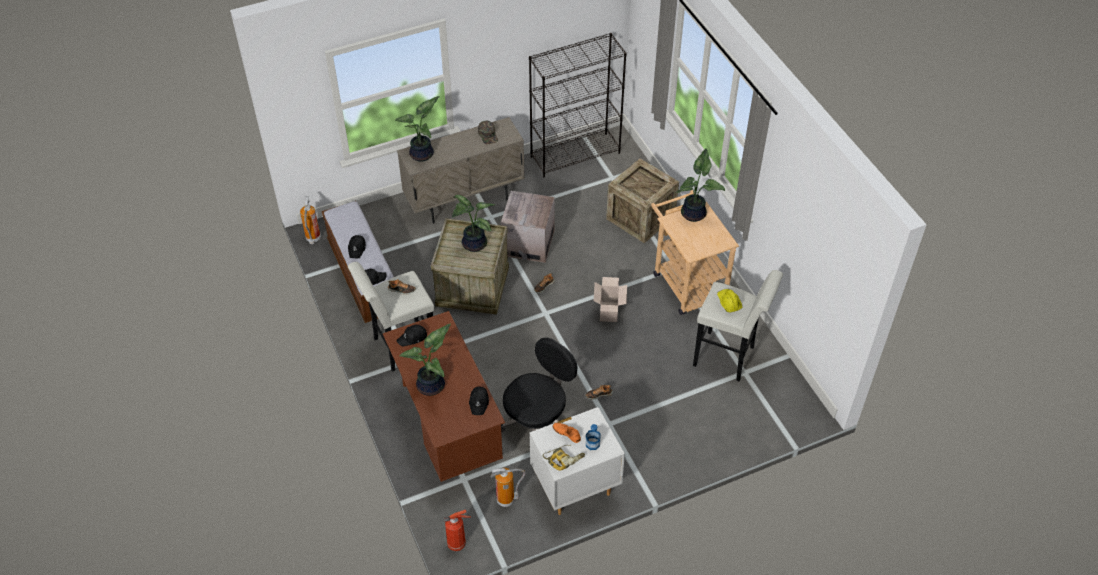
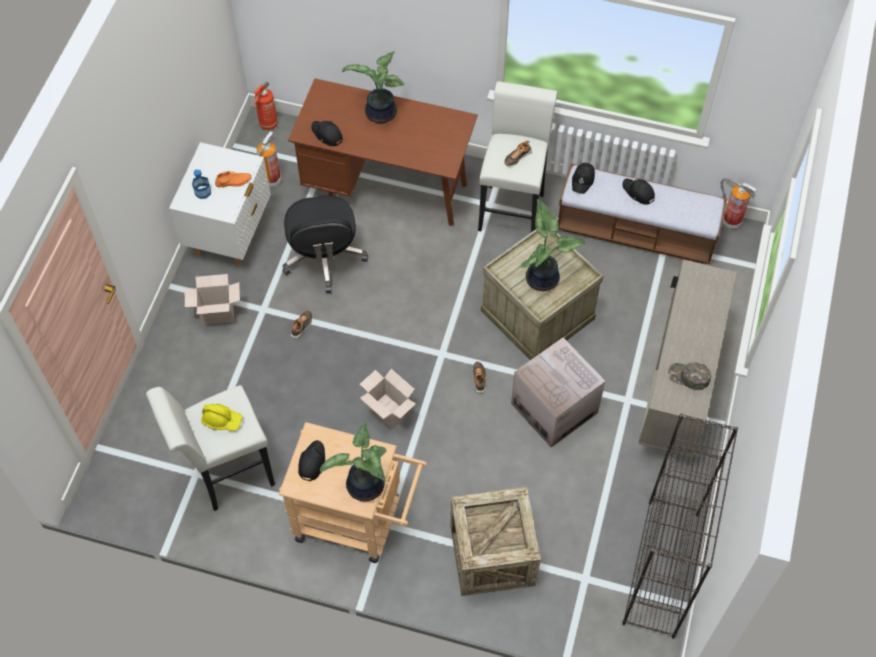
camera: 130 degrees right, 10 degrees up
potted plant [395,96,440,162] -> none
black cap [397,325,427,346] -> black cap moved to [298,440,325,481]
power drill [543,445,585,471] -> none
none -> cardboard box [185,274,240,325]

